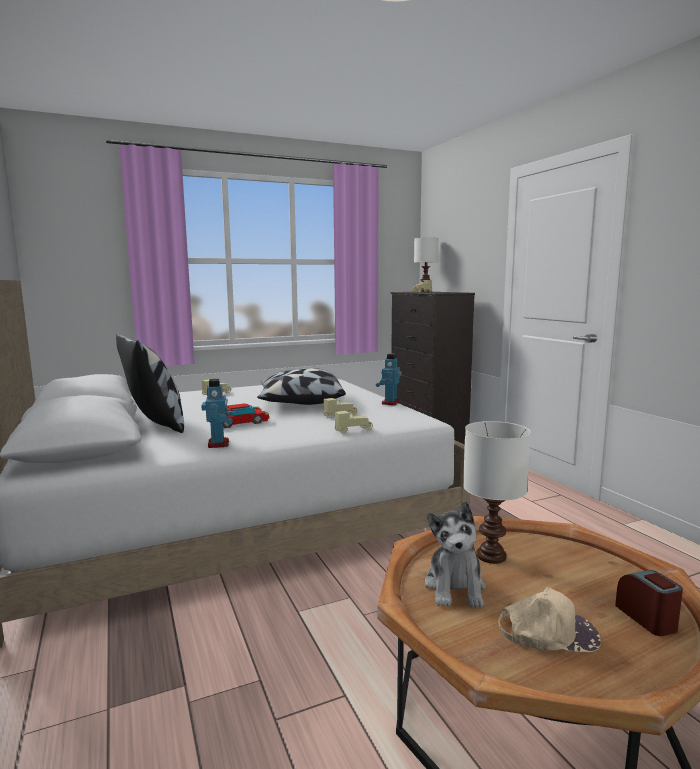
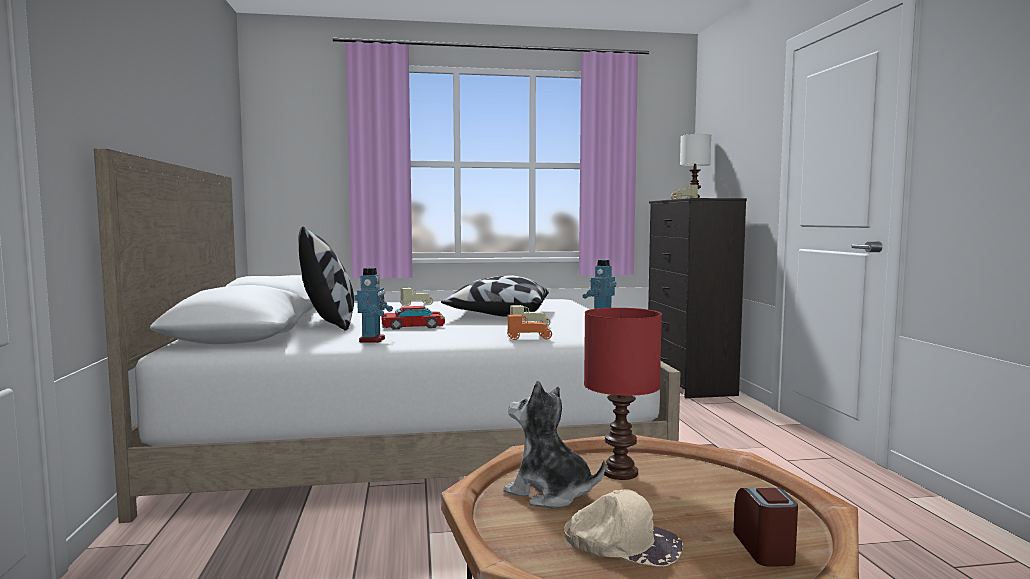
camera: 15 degrees right, 5 degrees down
beige toy car [335,411,373,434] -> orange toy car [507,315,552,340]
plush toy [425,501,486,607] -> plush toy turned 105 degrees clockwise [503,381,606,508]
white table lamp [463,421,531,564] -> red table lamp [584,308,662,480]

